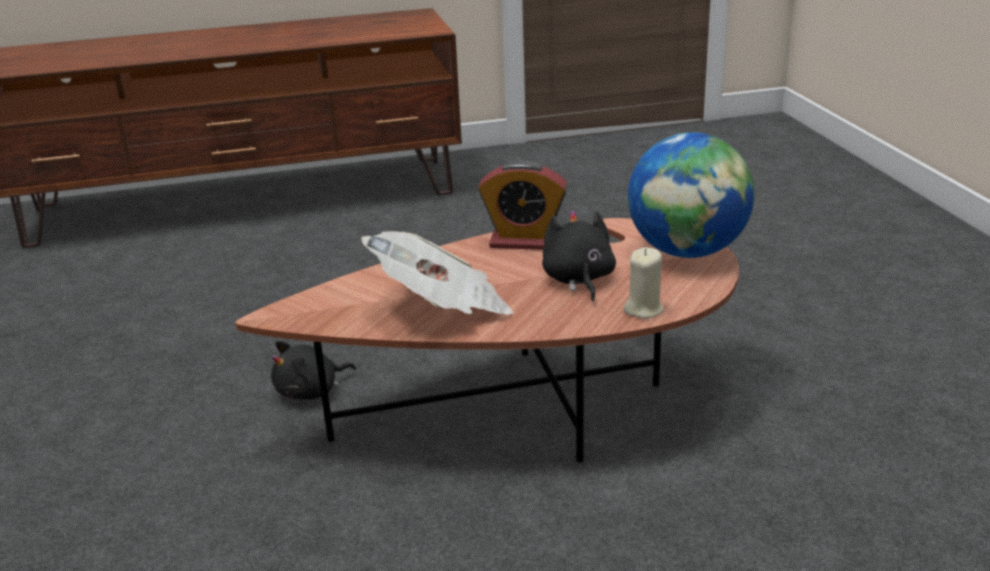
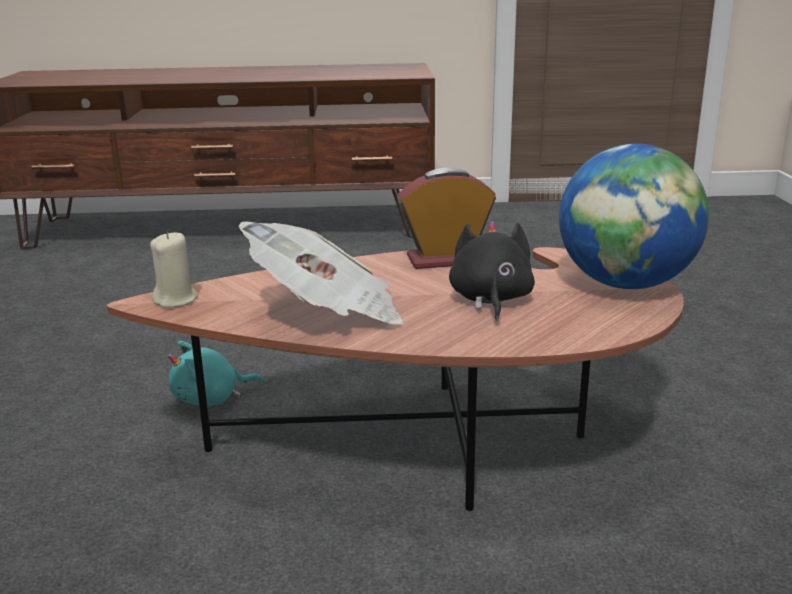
camera: 10 degrees right, 5 degrees down
black plush toy [271,341,356,399] -> turquoise plush toy [168,341,263,406]
alarm clock [478,160,568,250] -> alarm clock turned 150 degrees clockwise [397,168,496,269]
beige candle [623,247,664,319] -> beige candle moved to [150,232,198,308]

